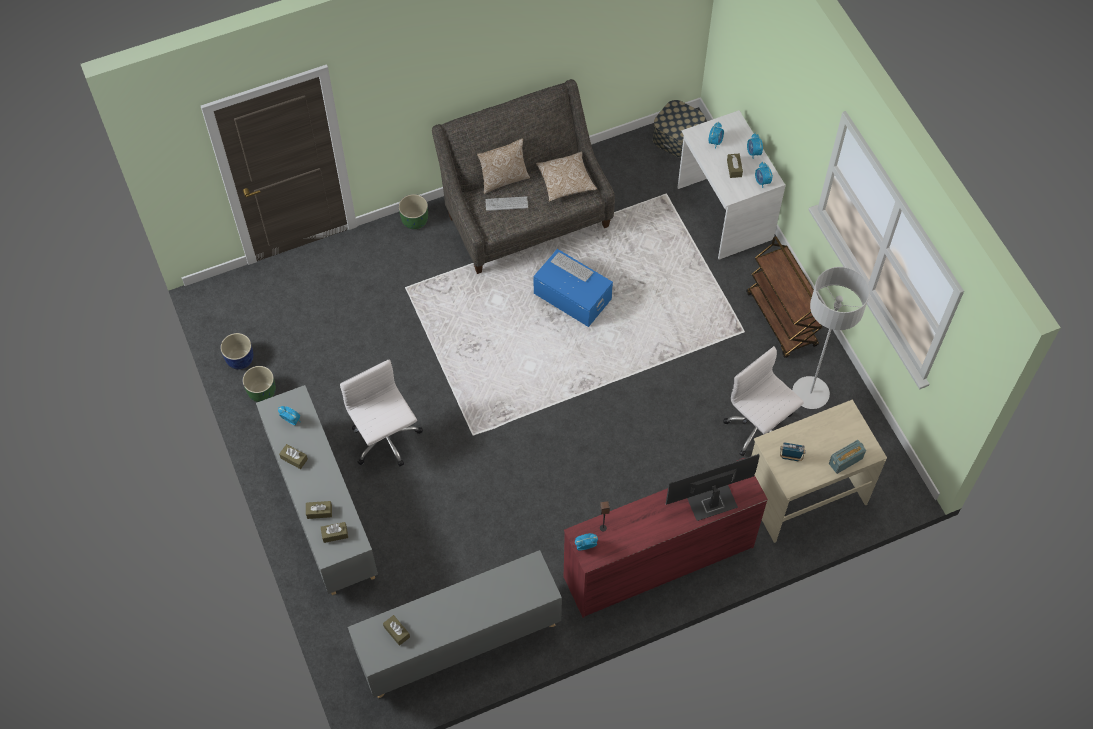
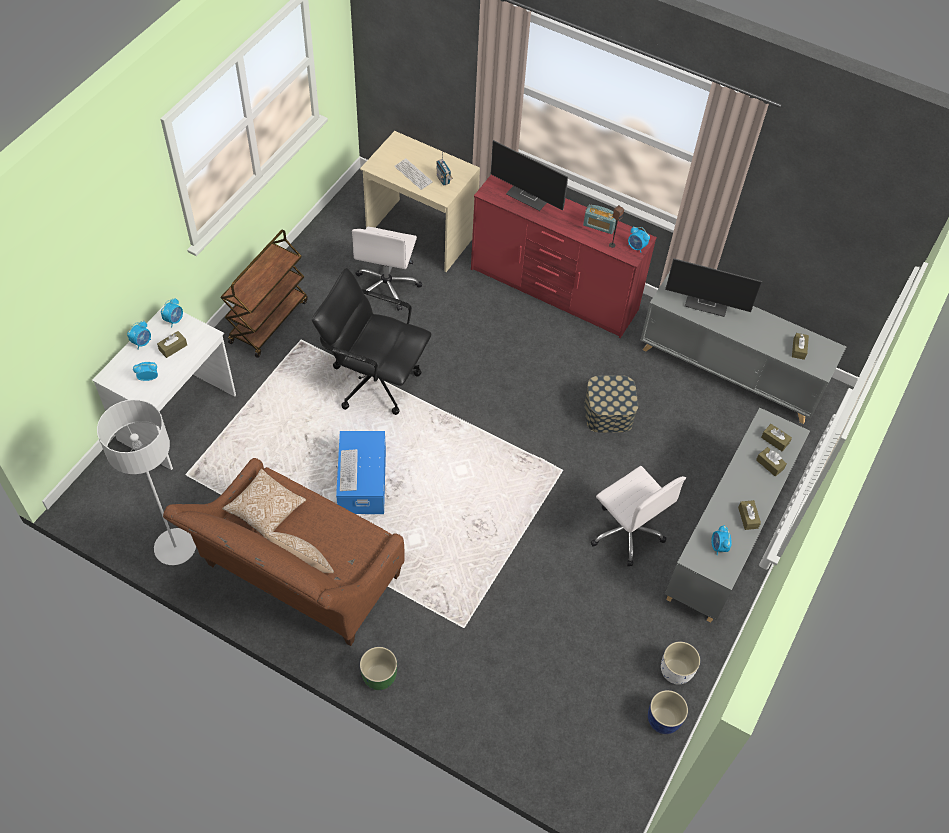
camera: 130 degrees left, 5 degrees down
green planter [243,366,276,402] -> white planter [661,641,700,685]
white office chair [340,360,423,467] -> white office chair turned 60 degrees counterclockwise [591,466,686,567]
grey sofa [432,79,615,274] -> brown sofa [163,458,405,646]
keyboard [485,196,528,211] -> keyboard moved to [394,158,433,190]
storage box [653,100,705,158] -> storage box moved to [584,375,638,433]
grey floor lamp [792,267,870,409] -> grey floor lamp moved to [97,399,196,565]
radio [829,440,866,474] -> radio moved to [583,204,616,234]
none -> black office chair [312,268,432,415]
none -> monitor [665,258,762,317]

